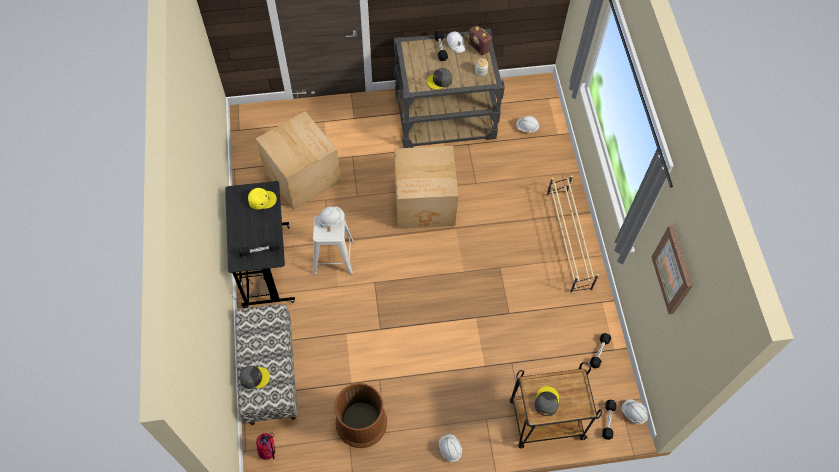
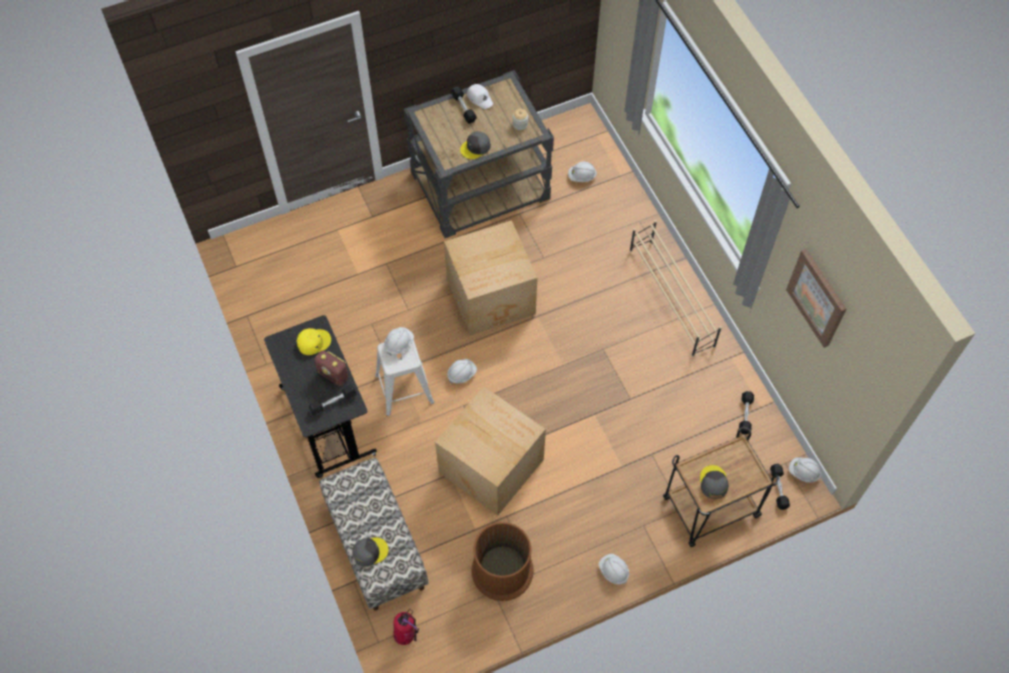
camera: 15 degrees left, 0 degrees up
cardboard box [256,111,341,210] -> cardboard box moved to [435,386,546,516]
radio [469,25,492,55] -> radio moved to [314,350,348,386]
none -> white hard hat [447,359,477,383]

